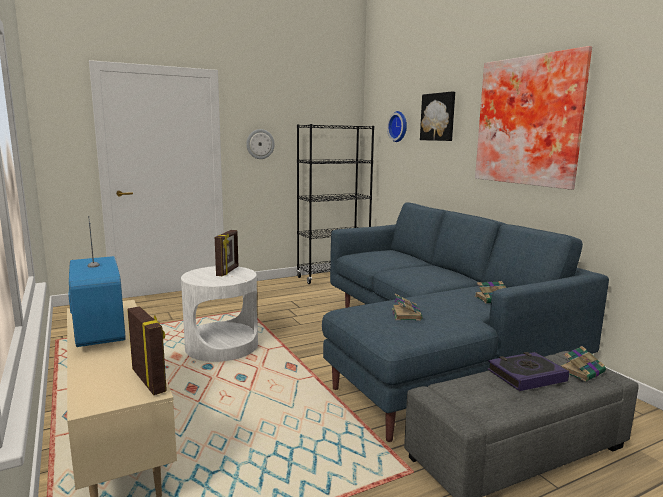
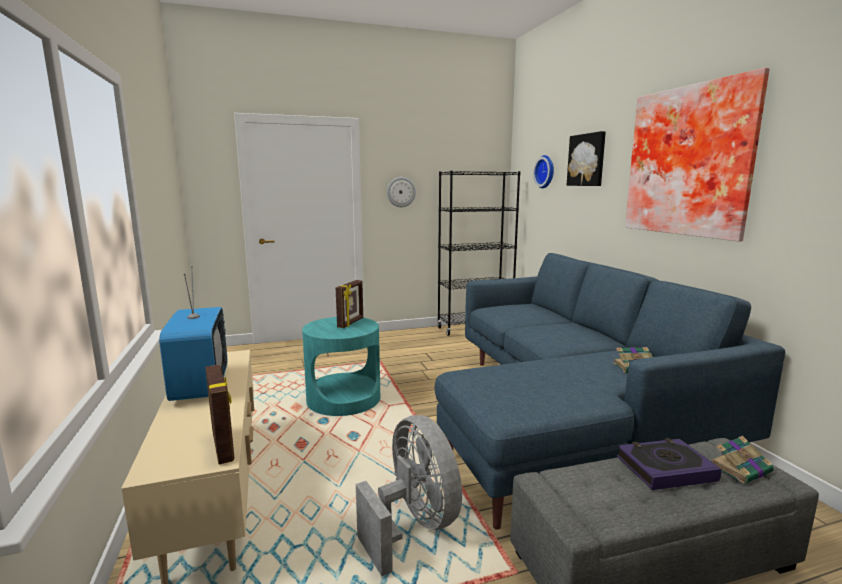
camera: 10 degrees right, 0 degrees up
white side table [181,266,258,362] -> turquoise side table [302,317,380,416]
book [392,294,422,321] -> none
none -> grey fan [356,415,462,577]

